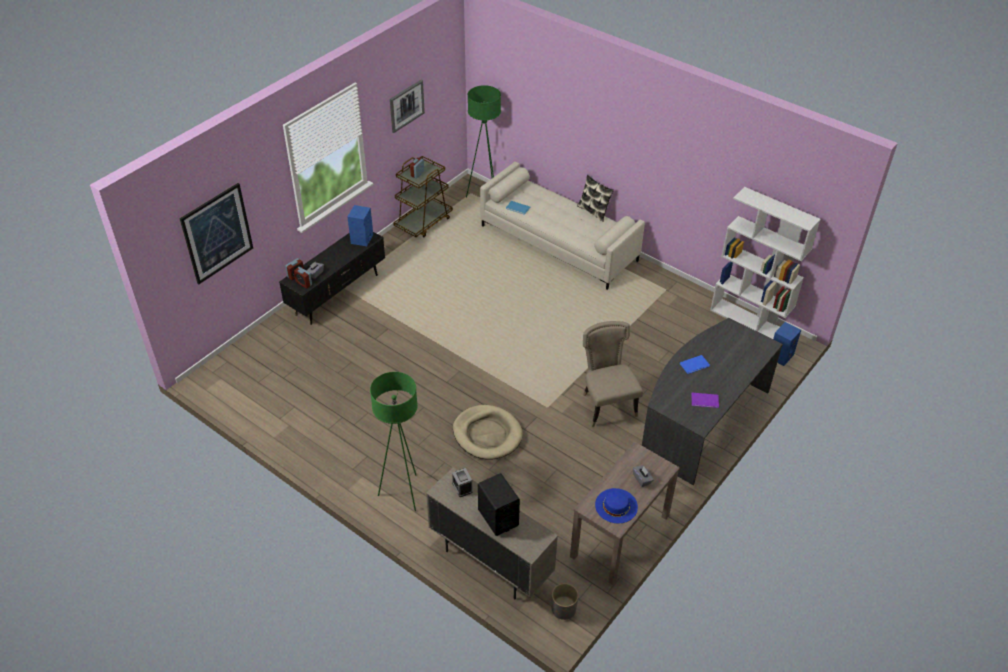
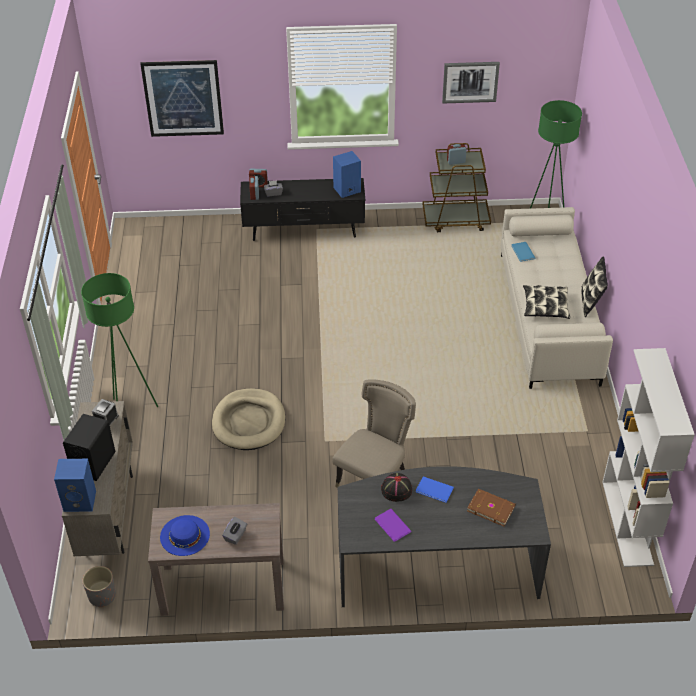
camera: 50 degrees right, 0 degrees up
blue speaker [773,322,801,366] -> blue speaker moved to [54,459,96,512]
none -> black hat [381,473,412,502]
none -> brown book [467,489,516,526]
none -> pillow [523,285,570,319]

